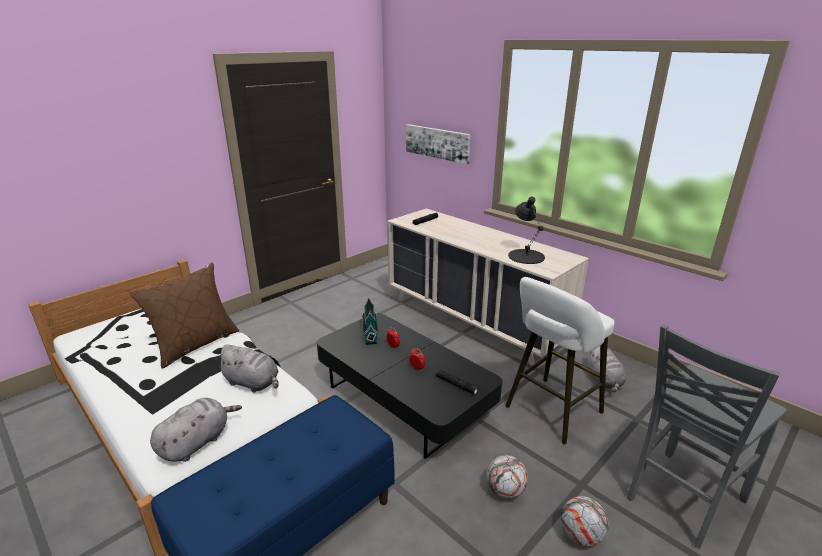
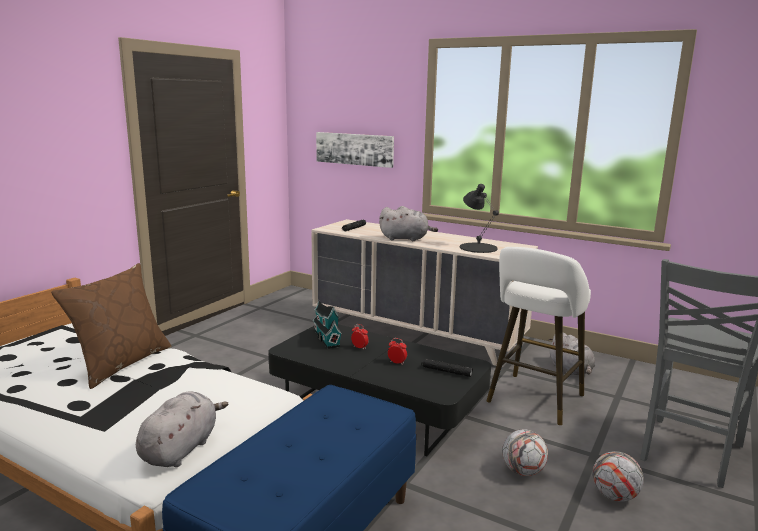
camera: 15 degrees left, 10 degrees down
grey plush toy [215,344,279,393] -> grey plush toy moved to [379,206,438,241]

